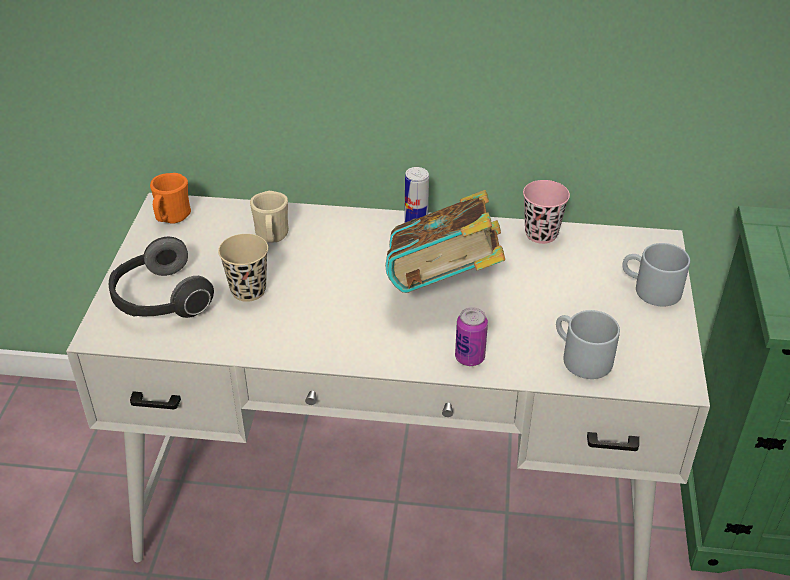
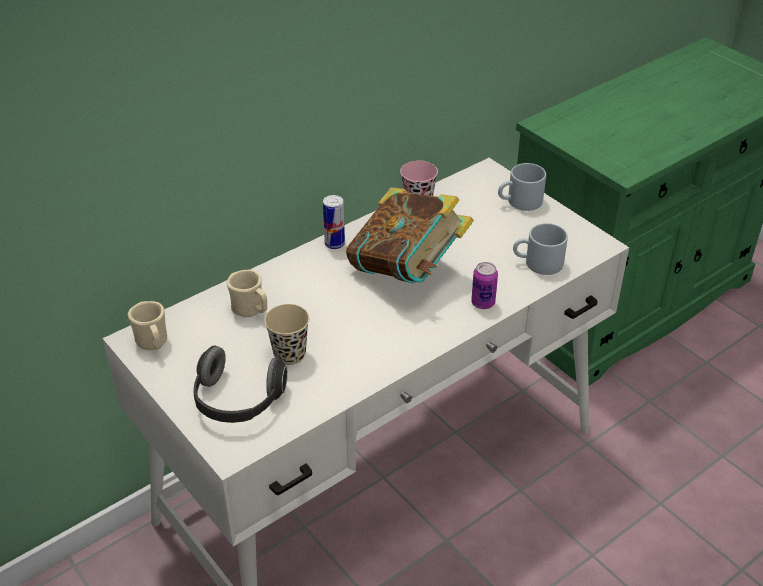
camera: 45 degrees left, 0 degrees up
orange mug [150,173,191,224] -> beige mug [128,301,167,351]

